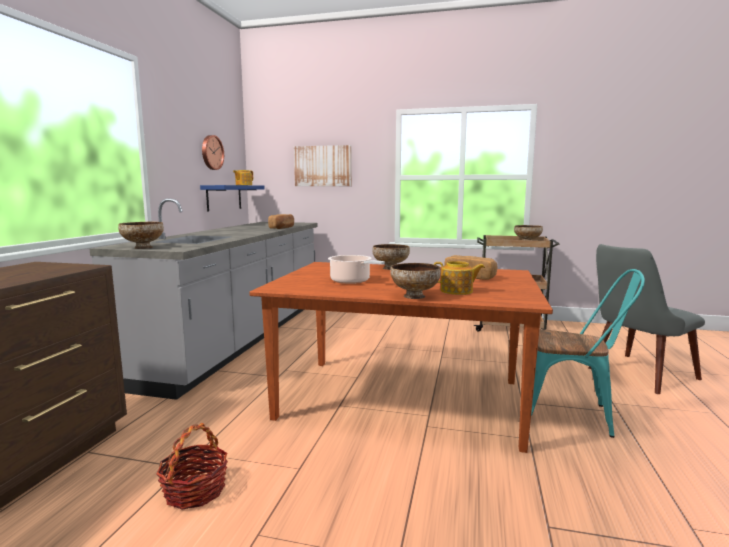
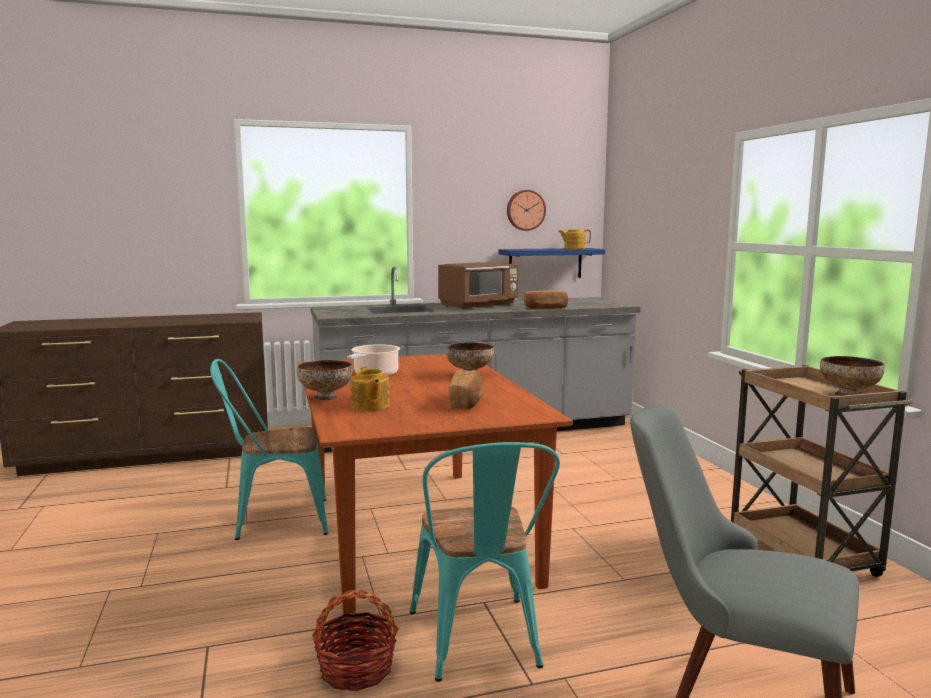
camera: 60 degrees right, 0 degrees up
bowl [118,222,164,249] -> none
basket [156,423,228,509] -> basket moved to [312,590,399,691]
picture [294,145,352,186] -> none
none -> turquoise chair [210,359,328,540]
none -> brown microwave [438,262,518,309]

